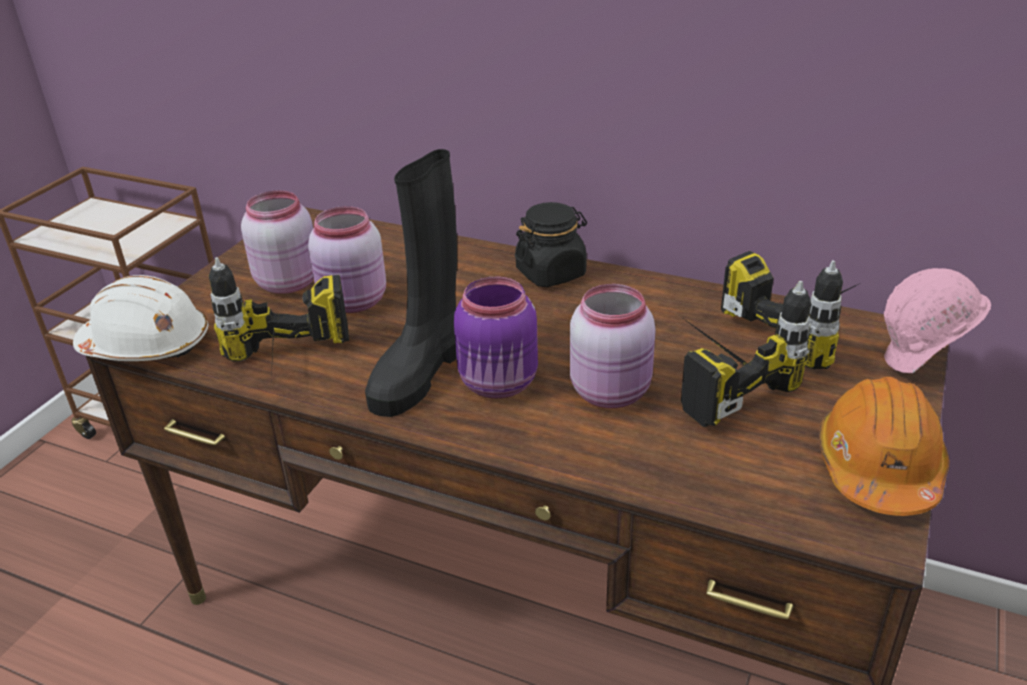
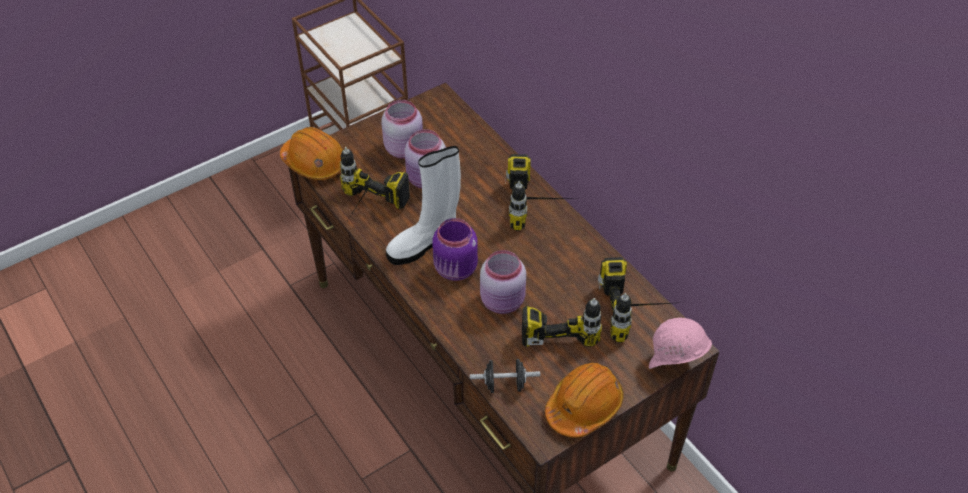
camera: 30 degrees right, 15 degrees up
white hard hat [73,275,208,361] -> orange hard hat [280,127,344,180]
black boot [365,149,457,417] -> white boot [386,146,461,265]
black jar [515,202,587,287] -> power drill [506,154,568,231]
none -> black dumbbell [470,359,540,393]

